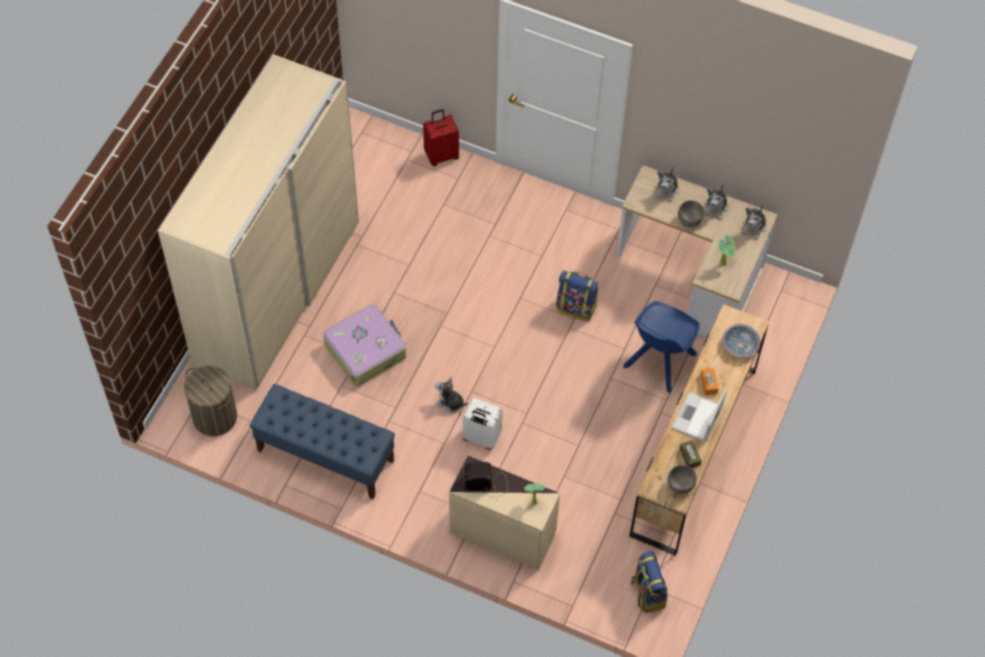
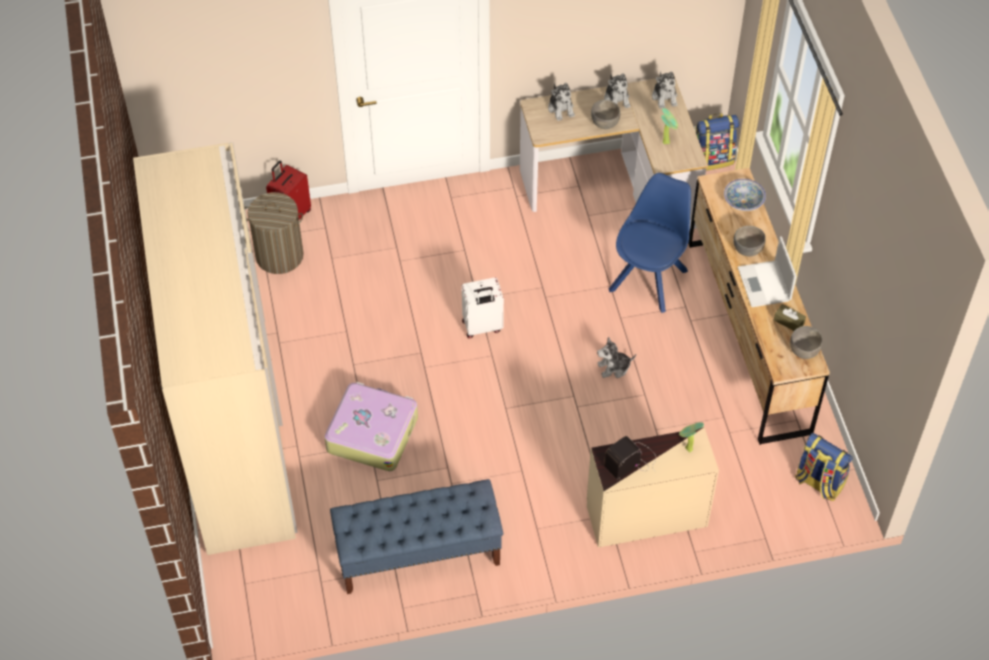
camera: 35 degrees left, 5 degrees down
laundry basket [184,366,237,436] -> laundry basket moved to [245,192,304,274]
plush toy [435,377,468,413] -> plush toy moved to [597,337,636,378]
white suitcase [463,398,503,450] -> white suitcase moved to [462,277,504,338]
backpack [556,270,599,321] -> backpack moved to [695,113,740,171]
blue chair [623,301,700,393] -> blue chair turned 150 degrees counterclockwise [609,173,691,313]
orange tissue box [701,368,719,395] -> grey bowl [733,226,766,257]

